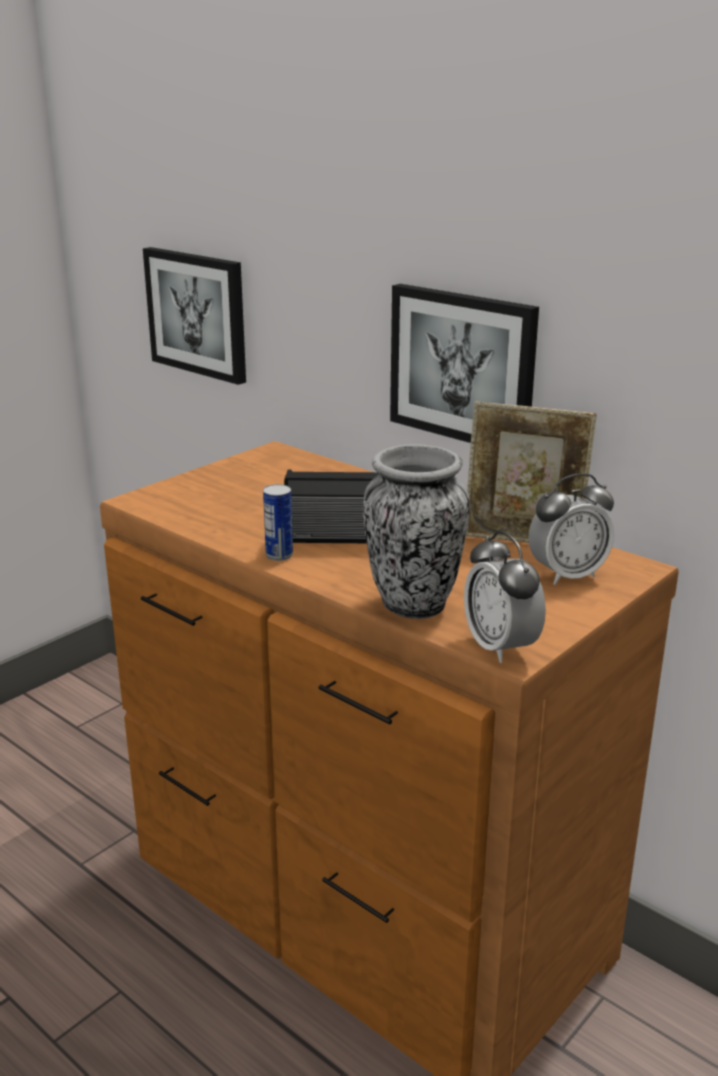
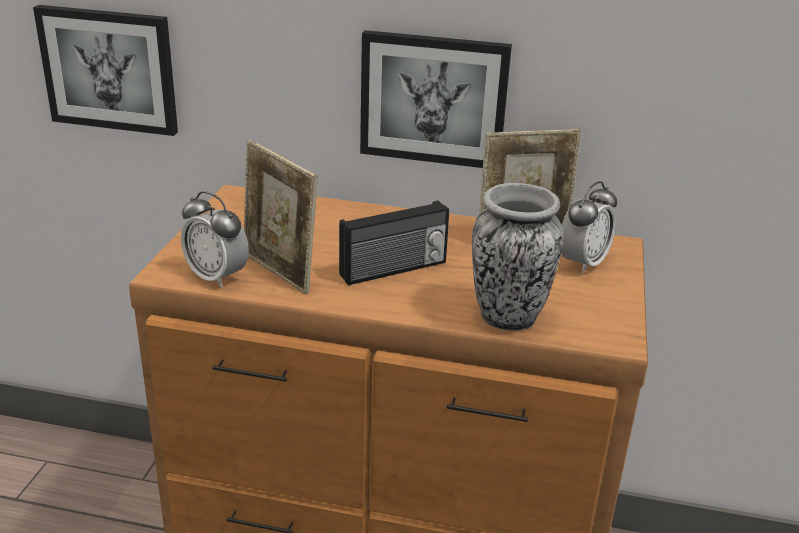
camera: 30 degrees left, 5 degrees up
can [263,484,293,561] -> none
alarm clock [464,531,546,663] -> alarm clock moved to [181,191,249,288]
none -> picture frame [244,140,318,295]

